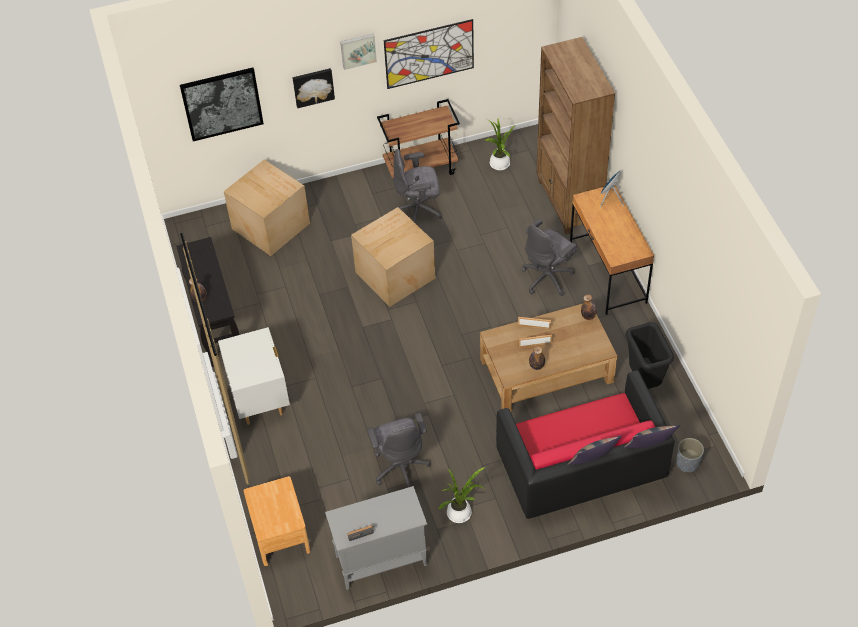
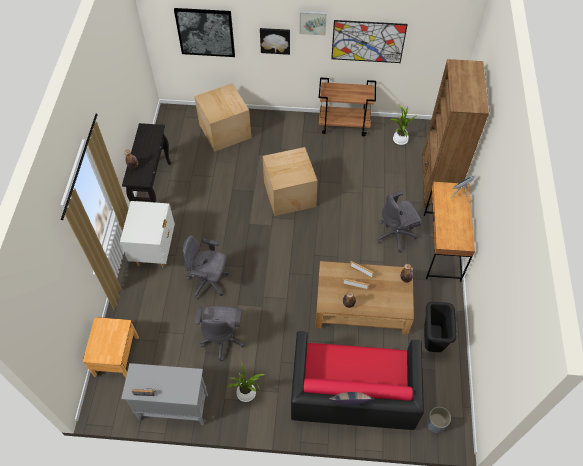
camera: 20 degrees right, 5 degrees up
grey office chair [393,149,442,223] -> grey office chair moved to [183,235,229,299]
pillow [624,425,680,448] -> none

